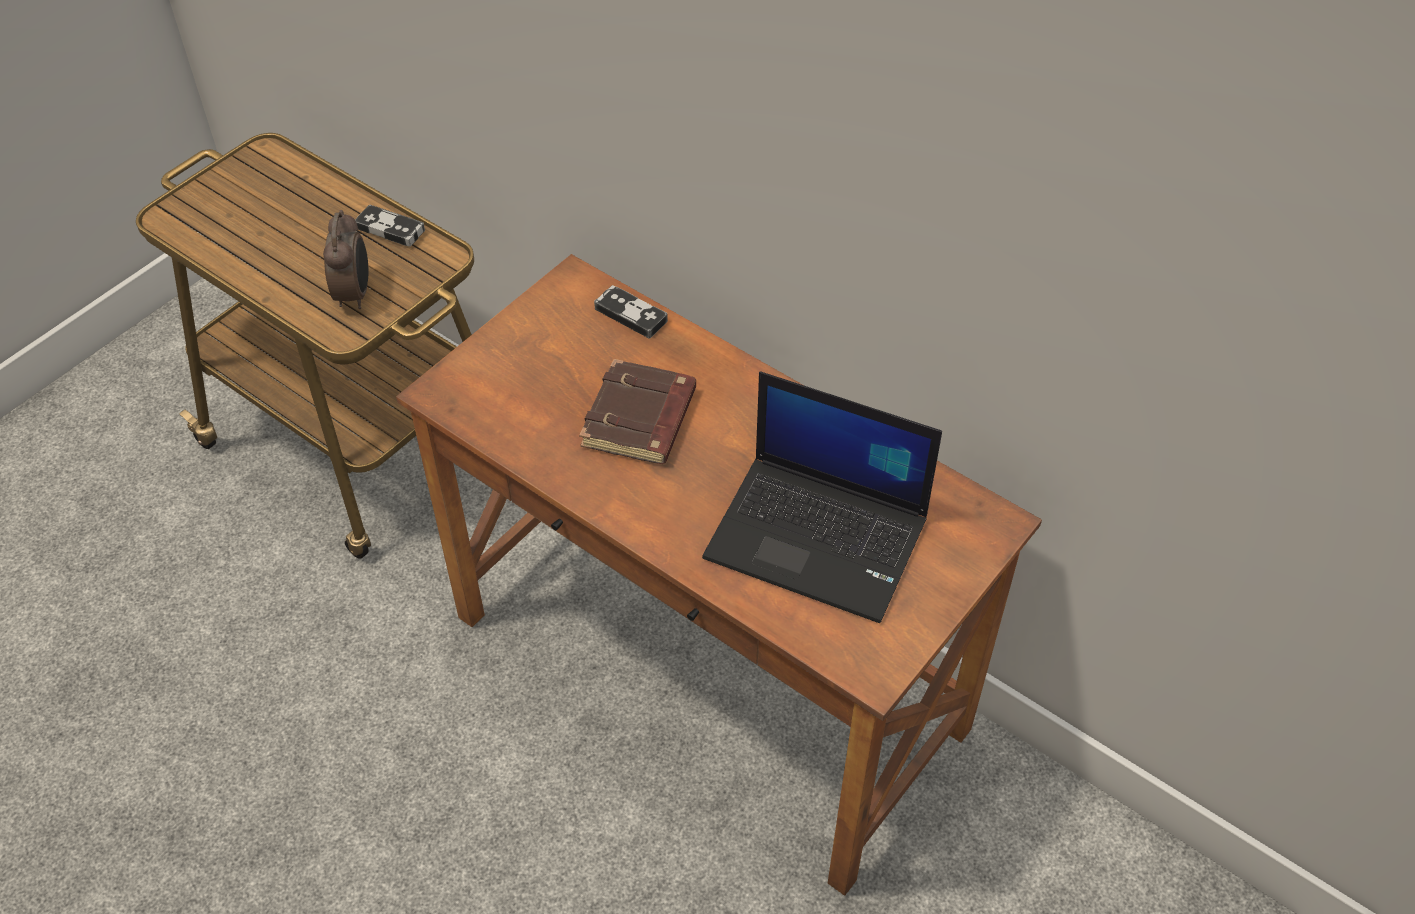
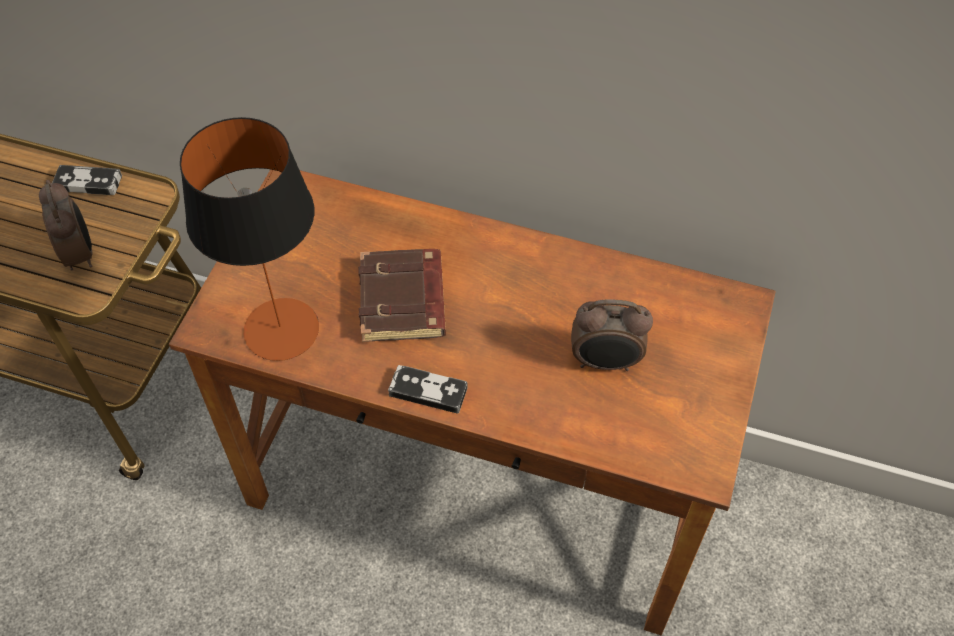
camera: 20 degrees left, 5 degrees up
game controller [594,285,668,339] -> game controller moved to [388,365,467,414]
laptop [702,371,942,623] -> alarm clock [571,299,653,371]
none -> table lamp [180,117,319,361]

